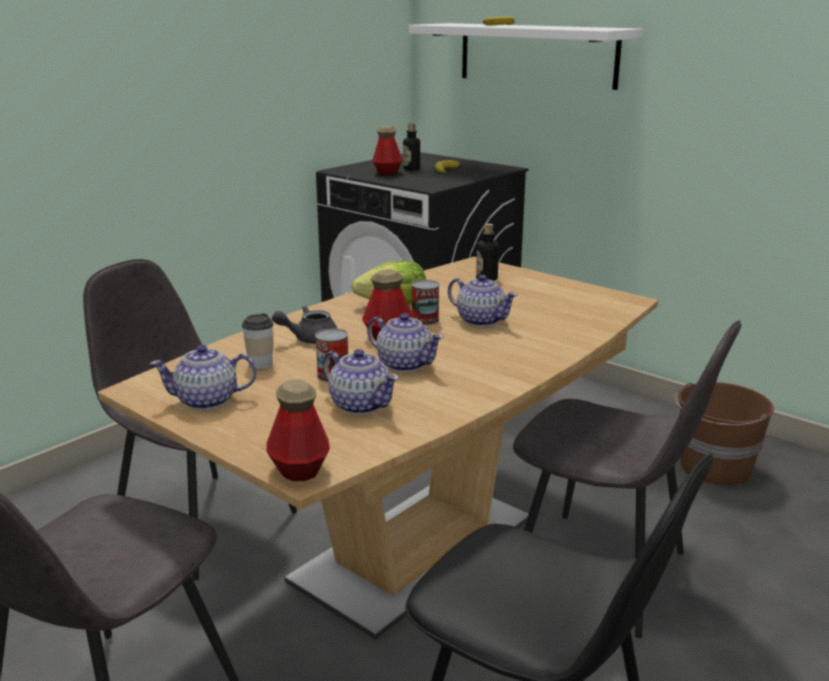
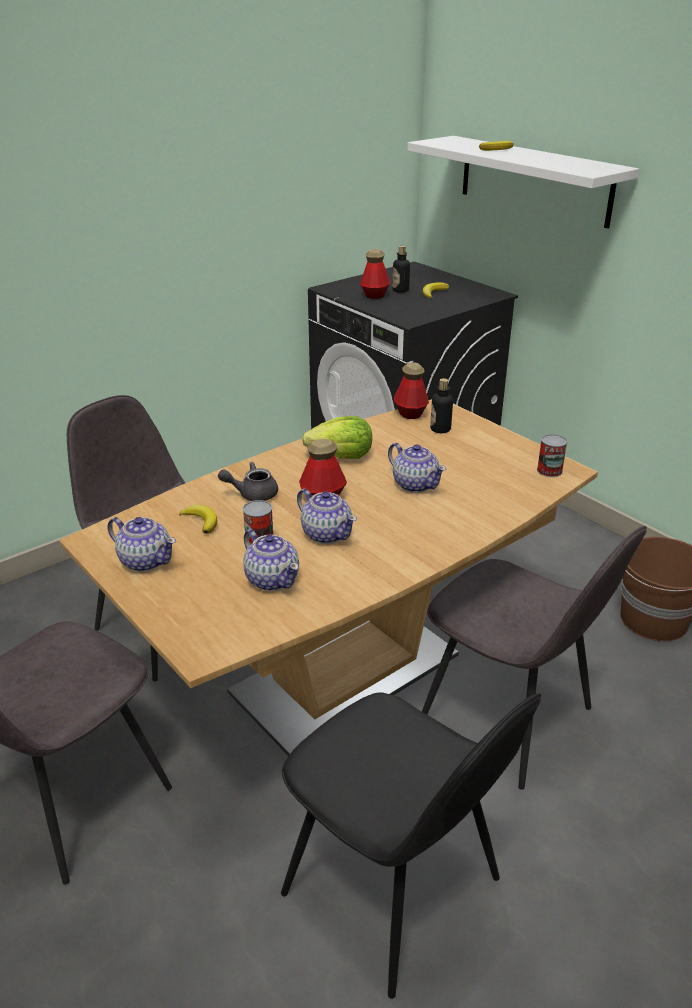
camera: 10 degrees right, 10 degrees up
teapot [150,345,257,410] -> teapot turned 150 degrees counterclockwise [107,517,176,572]
cup [242,313,274,369] -> banana [179,505,217,534]
bottle [267,379,330,481] -> bottle moved to [394,362,429,419]
can [411,280,439,326] -> can moved to [537,434,567,477]

